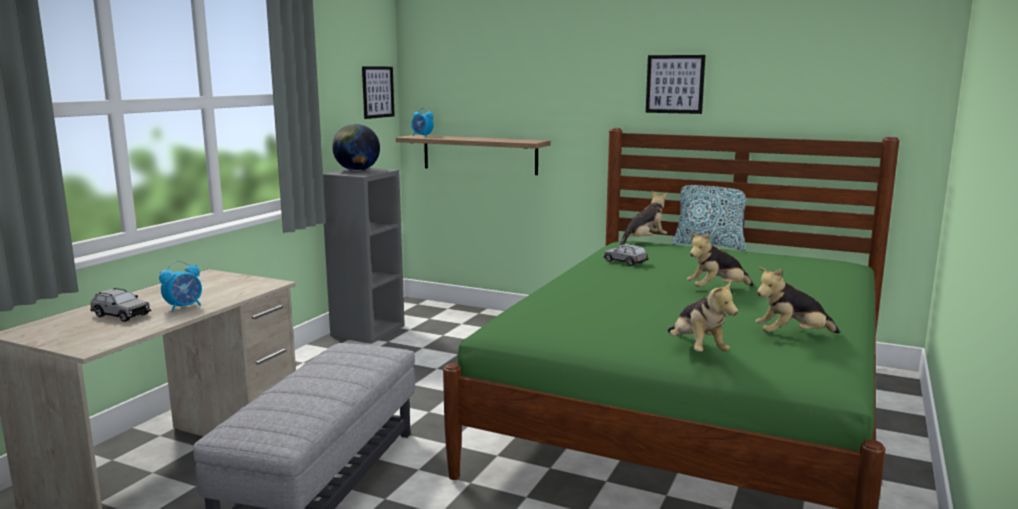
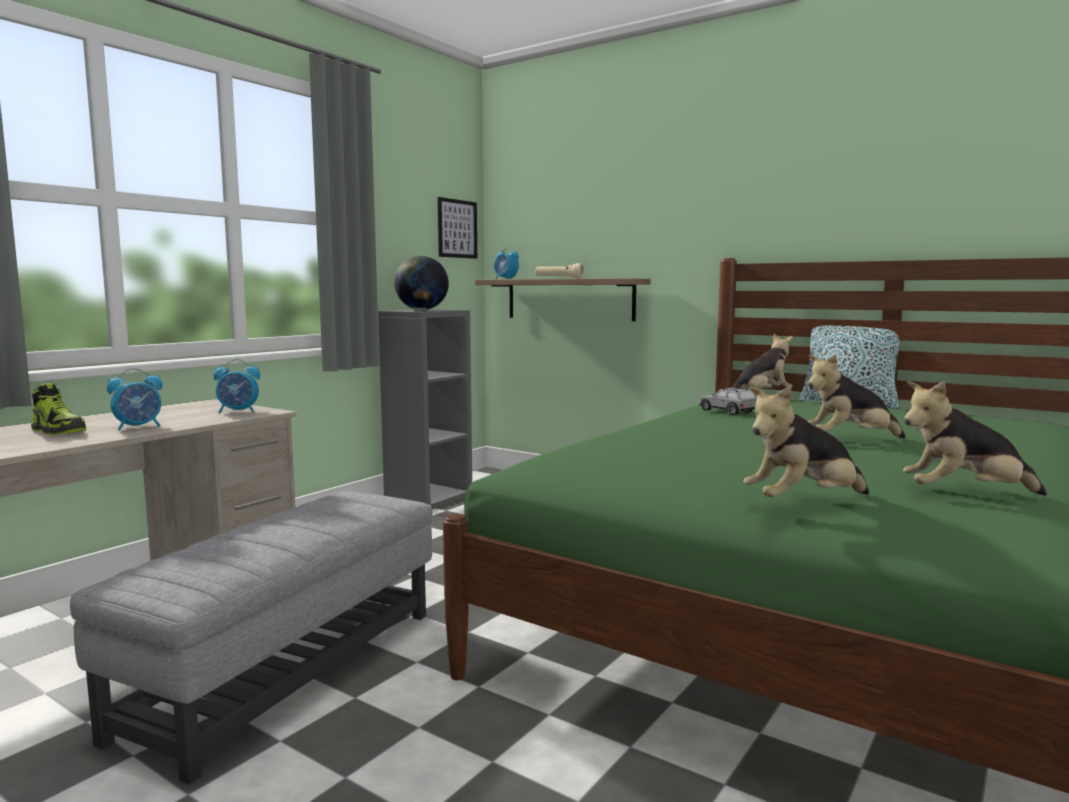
camera: 10 degrees right, 5 degrees down
grey toy car [90,288,151,322] -> shoe [31,383,86,435]
picture [646,55,706,114] -> none
plush toy [667,280,738,352] -> plush toy turned 75 degrees clockwise [743,385,869,497]
none -> alarm clock [213,359,260,413]
none -> beige flashlight [536,263,584,279]

